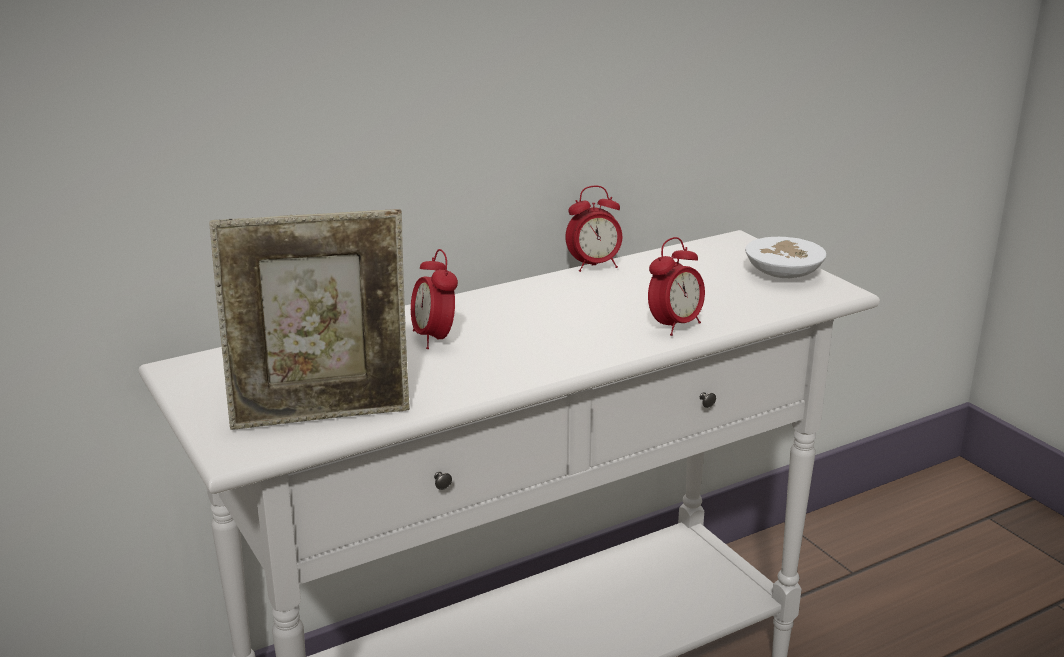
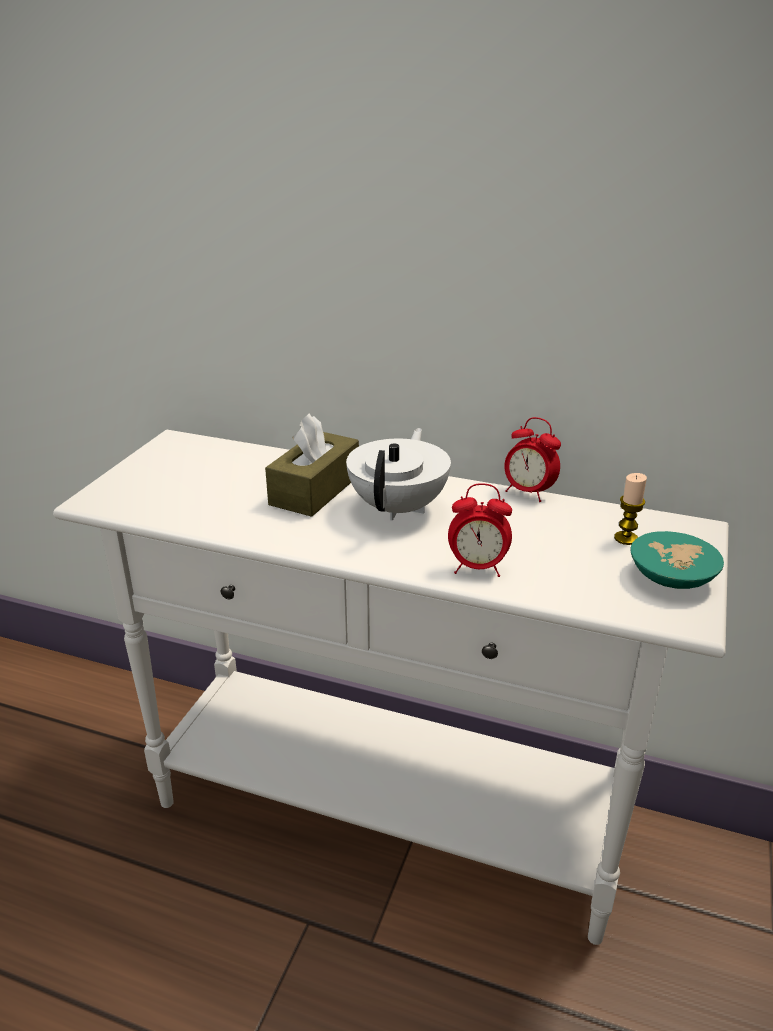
camera: 50 degrees right, 5 degrees up
picture frame [209,209,410,430] -> none
alarm clock [411,249,458,349] -> brown tissue box [265,414,359,517]
white bowl [745,237,826,278] -> turquoise bowl [630,531,724,589]
none -> white teapot [346,428,451,521]
none -> candle [614,473,647,545]

